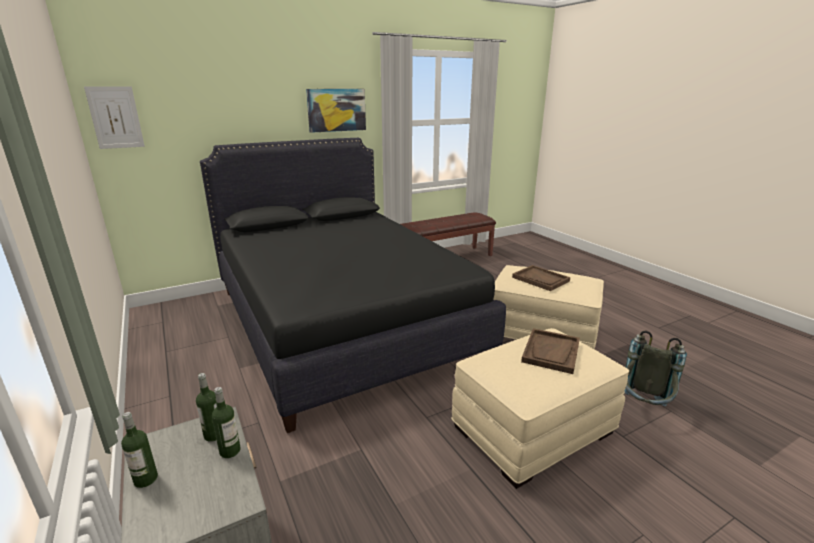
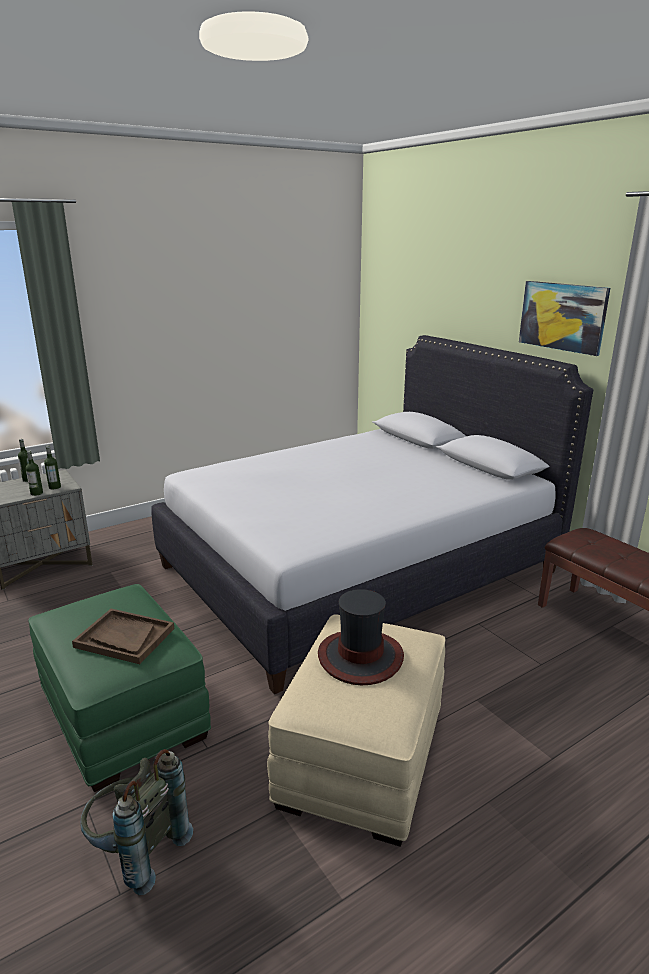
camera: 85 degrees right, 0 degrees up
picture [84,86,145,149] -> none
black bed [200,138,506,433] -> white bed [151,335,593,695]
beige ottoman [451,328,629,489] -> green ottoman [28,584,211,792]
brown tray [512,265,570,291] -> hat [318,589,404,685]

